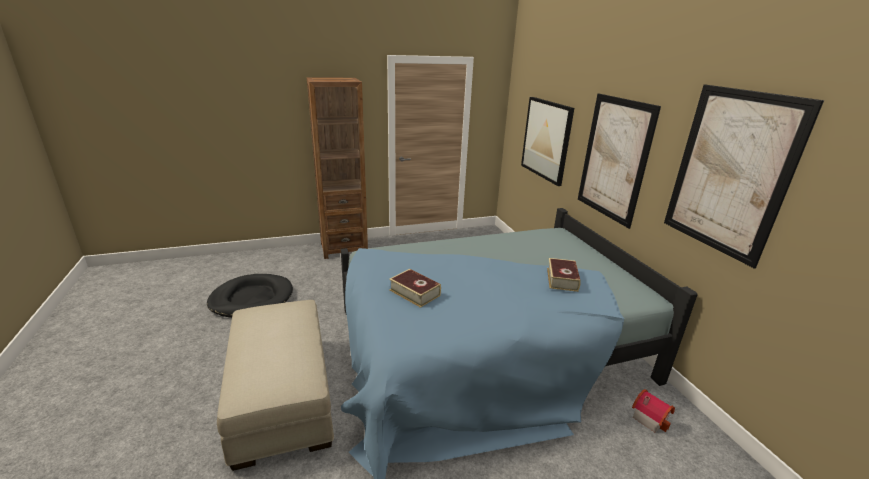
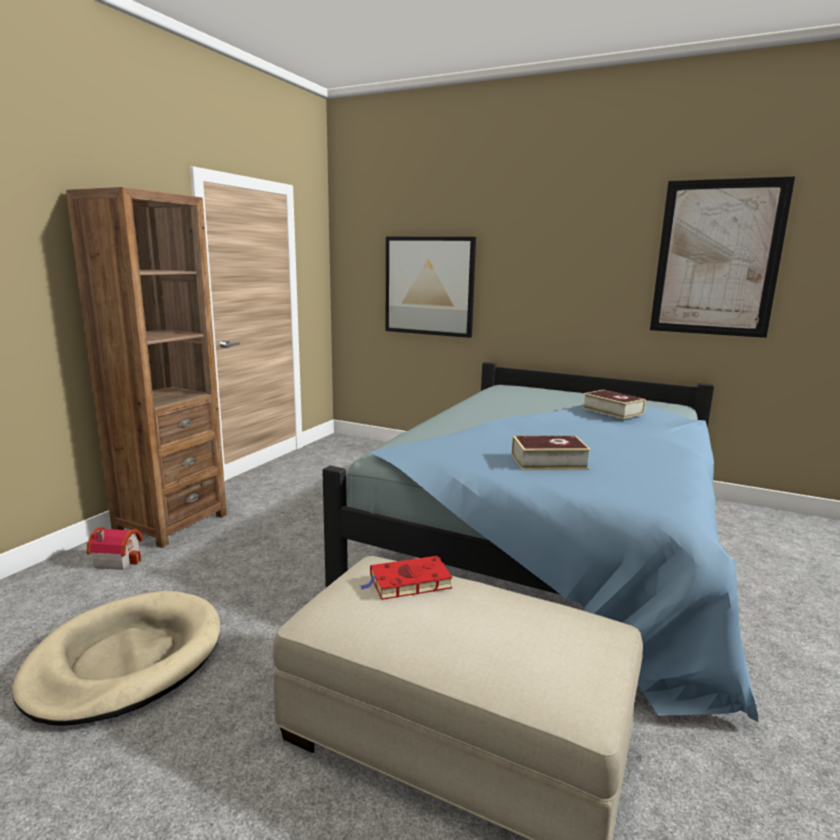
camera: 45 degrees left, 10 degrees down
black dog bed [207,274,293,318] -> beige dog bed [12,591,220,726]
picture [578,93,661,229] -> none
toy house [632,389,675,433] -> toy house moved to [87,527,143,570]
none -> red book [360,556,453,600]

